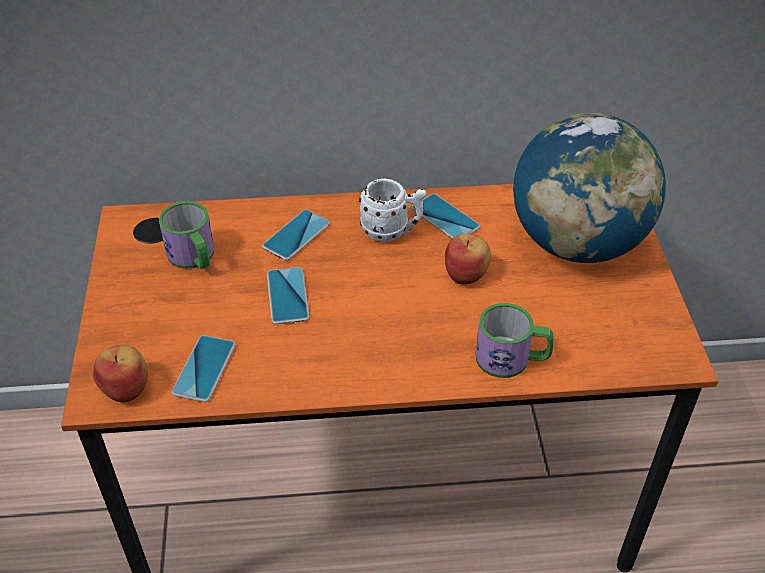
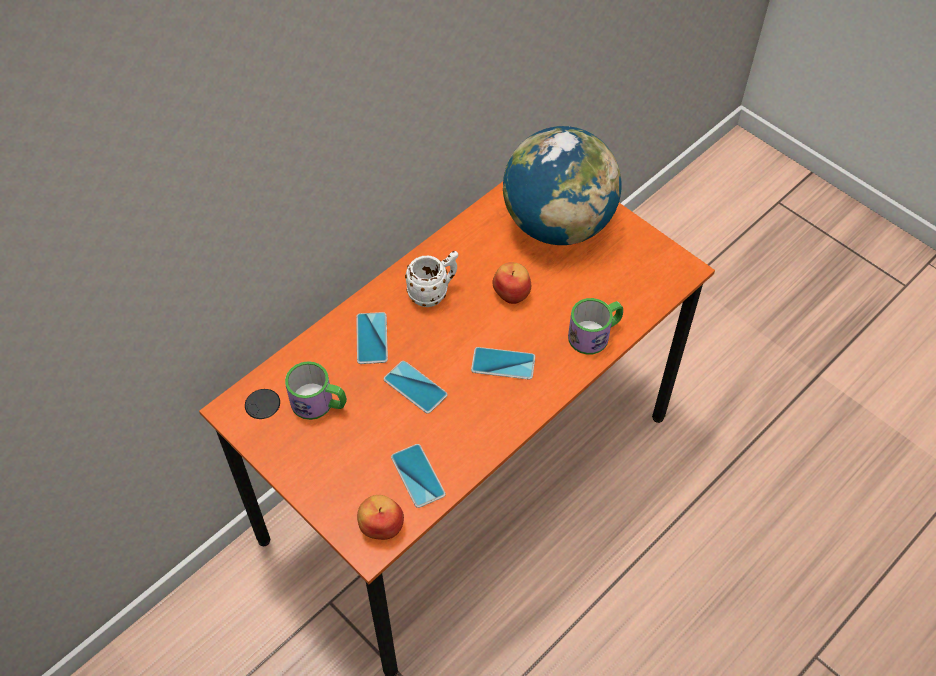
camera: 40 degrees left, 10 degrees up
phone [411,194,480,239] -> phone moved to [471,347,535,380]

